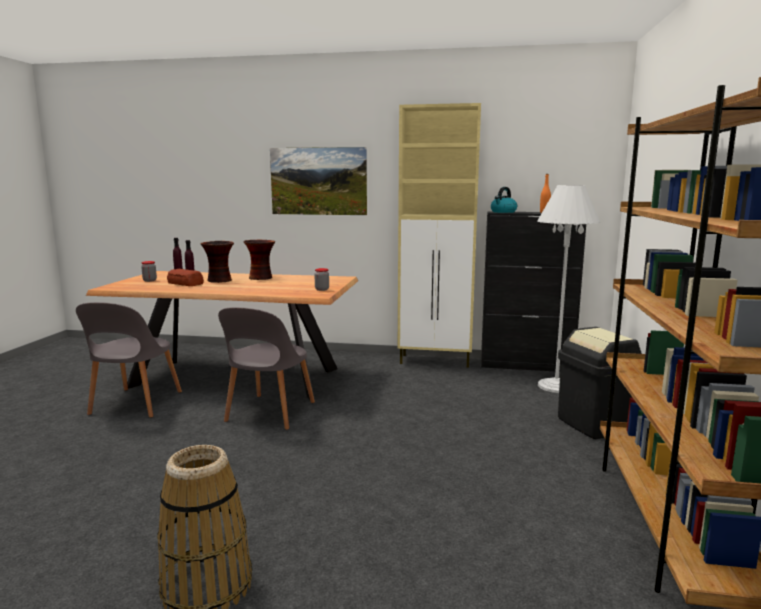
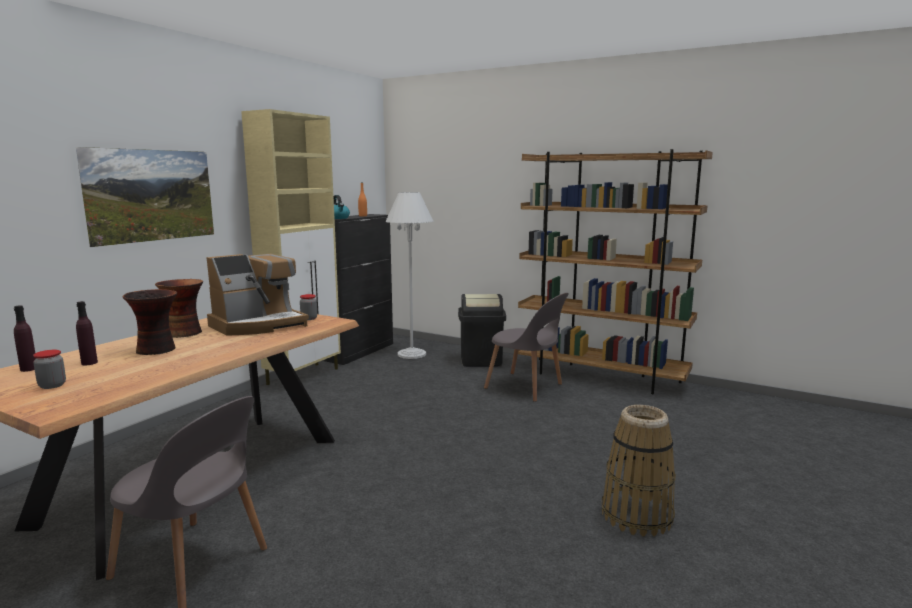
camera: 70 degrees left, 0 degrees up
bread [167,269,204,286] -> none
grey chair [218,307,315,430] -> grey chair moved to [484,293,569,402]
none -> coffee machine [206,254,309,336]

